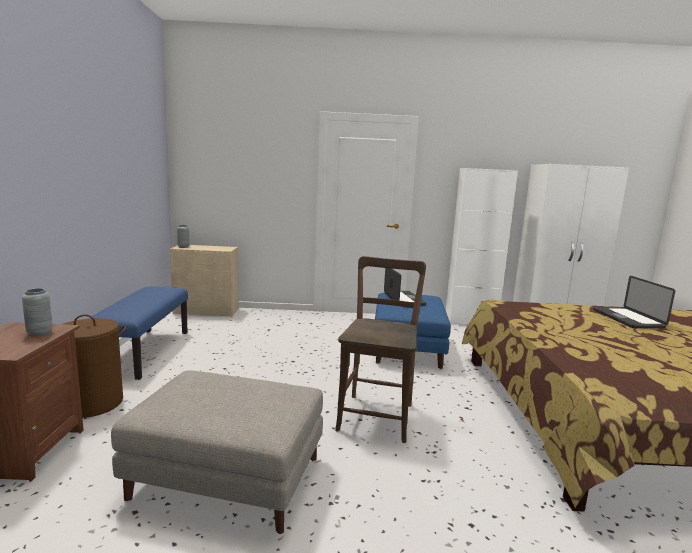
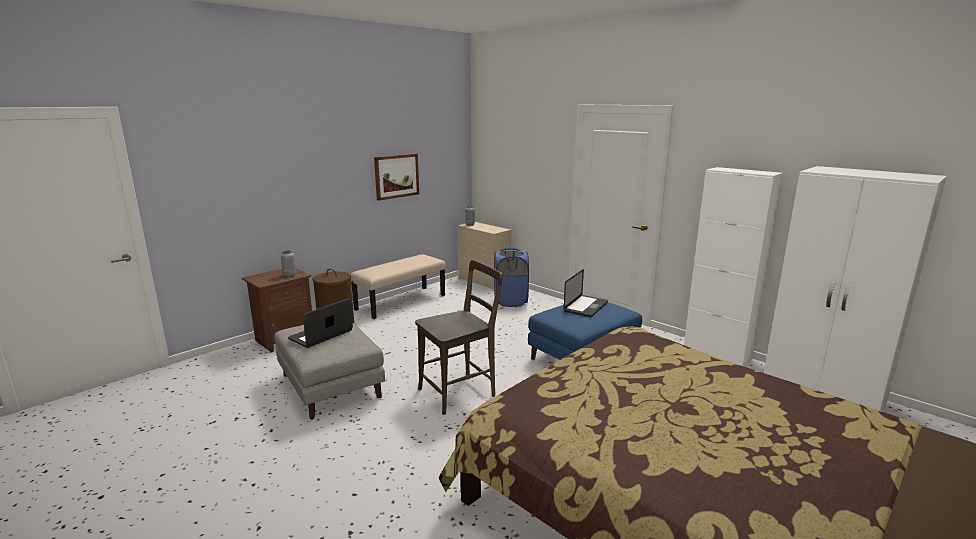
camera: 45 degrees right, 5 degrees up
blue bench [88,287,188,380] -> beige bench [350,254,446,319]
laptop [593,276,675,329] -> laptop moved to [288,298,353,348]
none -> picture [374,154,419,201]
none -> blue laundry basket [494,248,529,307]

